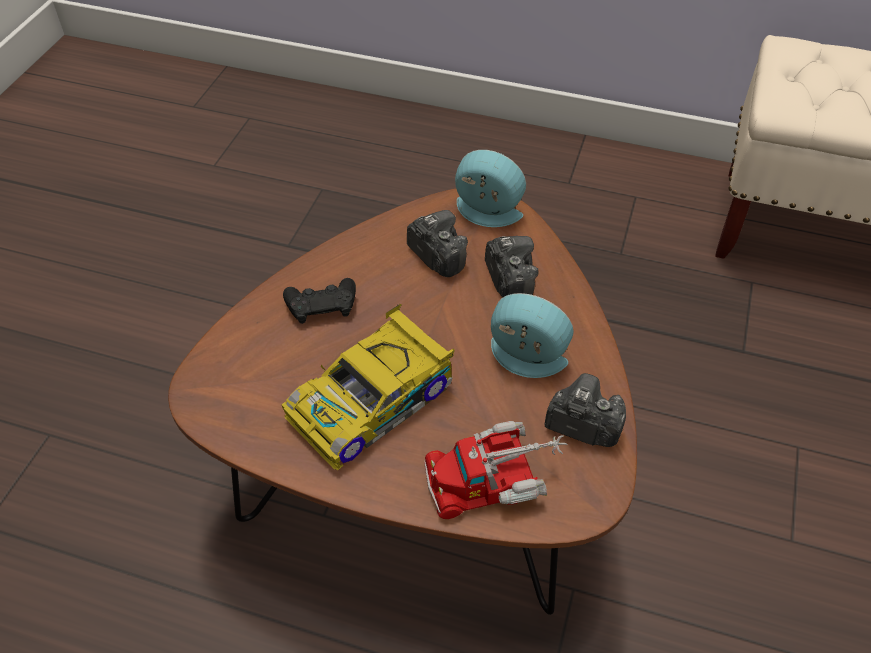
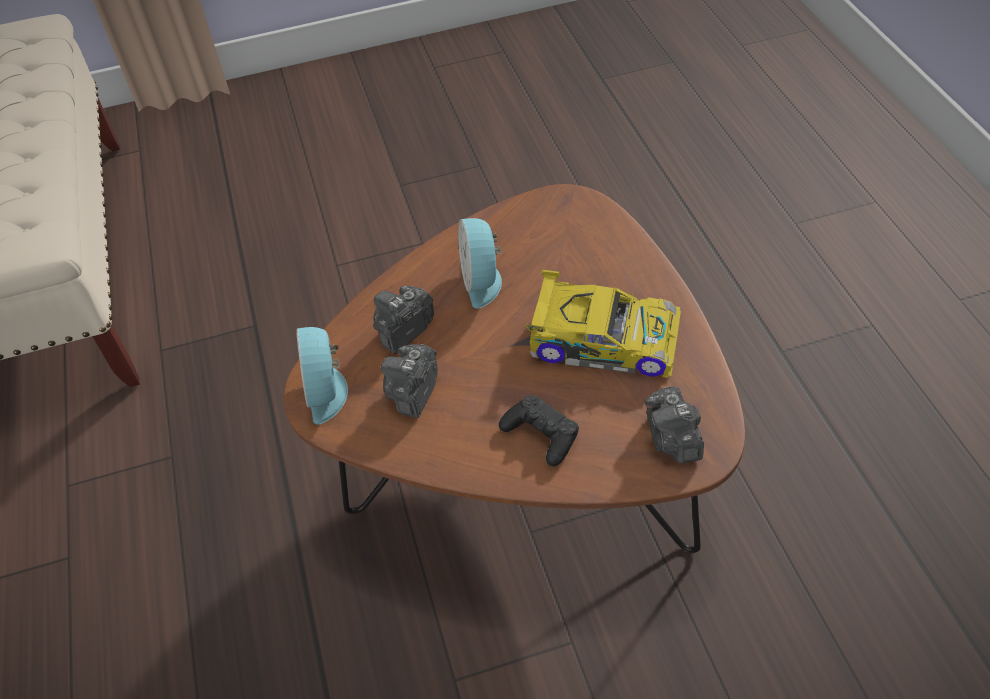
camera: 120 degrees left, 0 degrees up
toy truck [424,421,567,519] -> none
camera [545,373,626,447] -> camera moved to [645,387,704,463]

